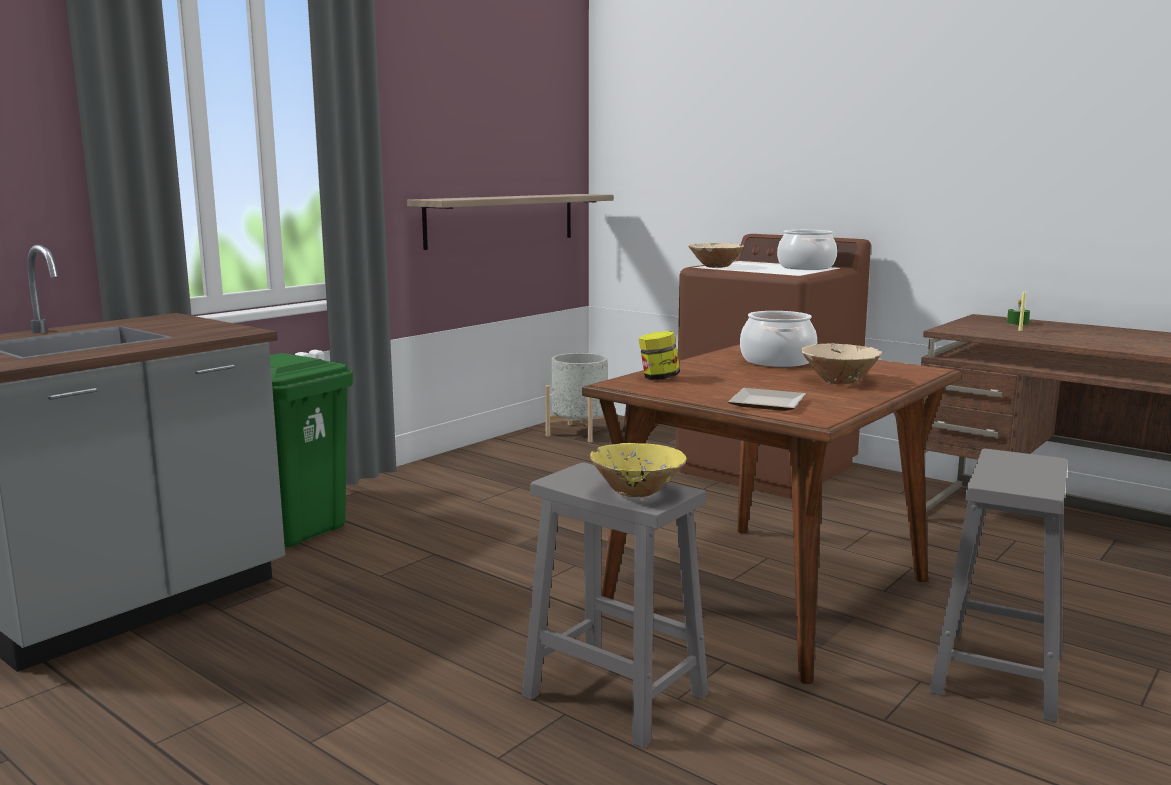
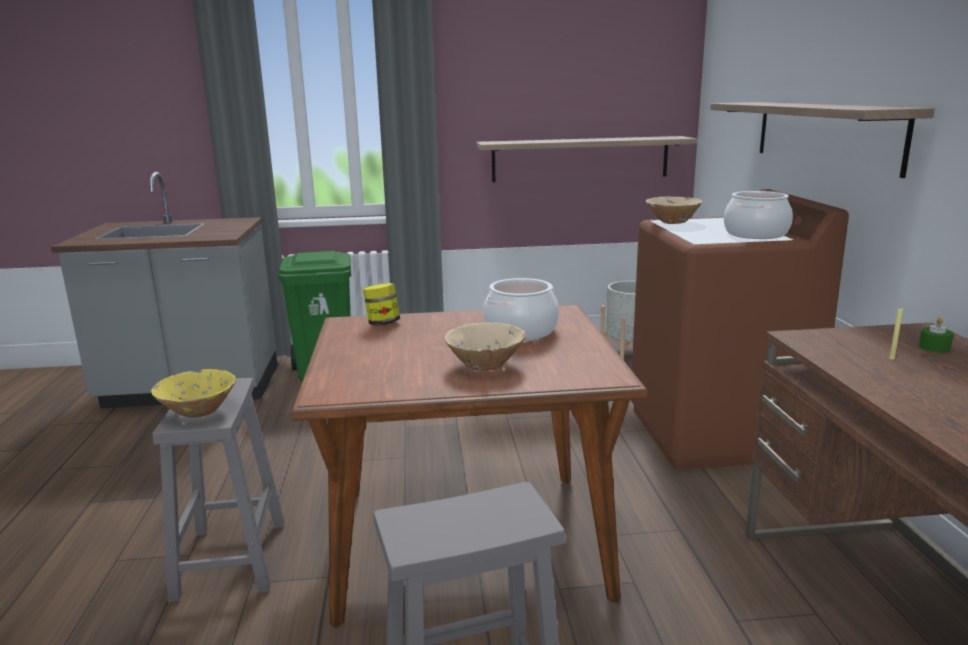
camera: 45 degrees right, 5 degrees up
plate [728,388,806,411] -> none
none -> shelf [710,102,935,178]

